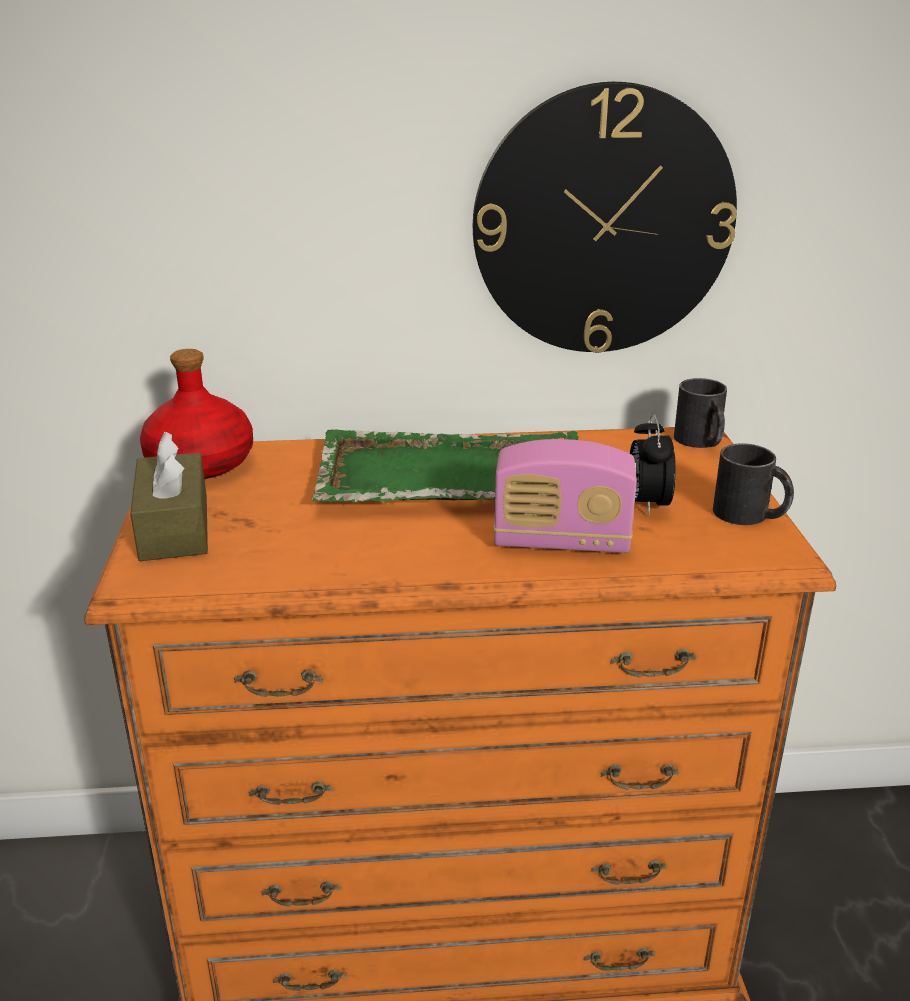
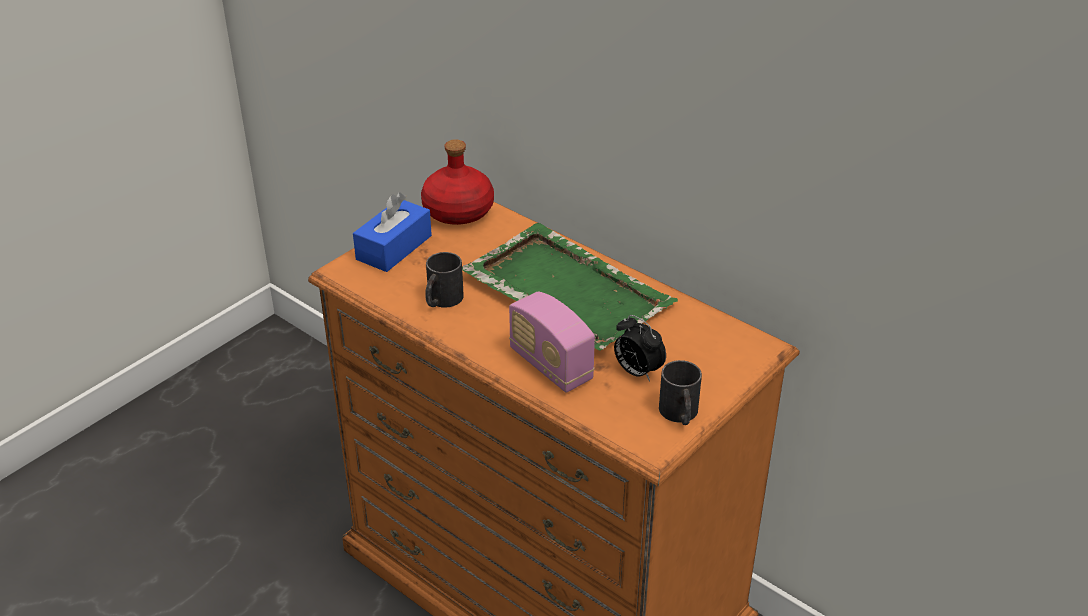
camera: 45 degrees right, 10 degrees up
brown tissue box [130,432,208,561] -> blue tissue box [353,193,432,272]
wall clock [473,82,737,353] -> none
alarm clock [630,413,676,516] -> alarm clock turned 90 degrees counterclockwise [614,315,666,381]
black mug [674,378,727,448] -> black mug moved to [425,252,464,308]

